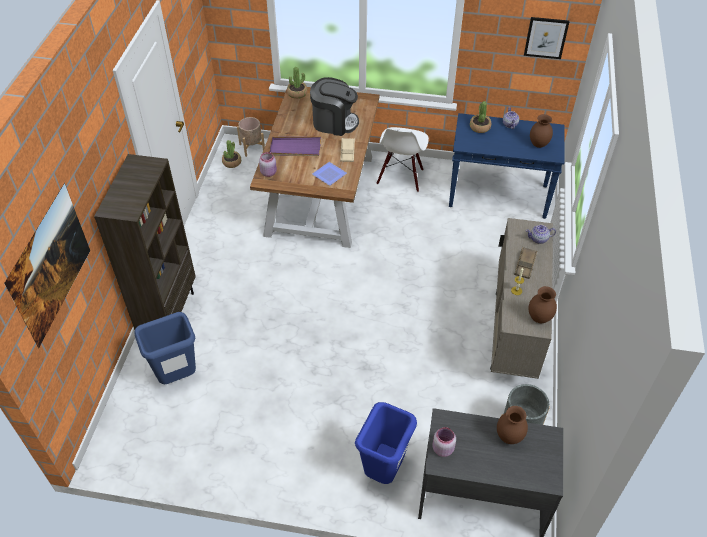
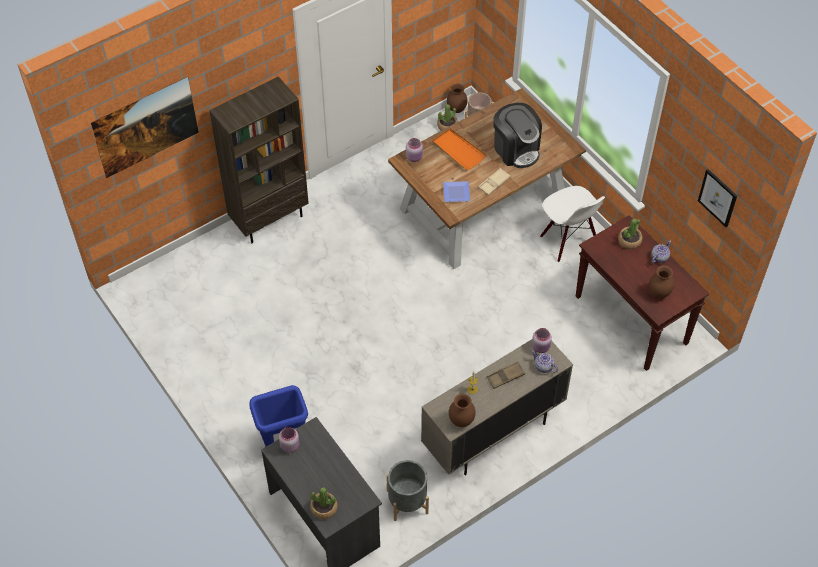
camera: 45 degrees right, 5 degrees up
blue trash can [134,312,196,384] -> none
purple tray [270,137,321,156] -> orange tray [432,128,486,170]
potted plant [287,67,307,99] -> potted plant moved to [310,488,337,519]
white chair [377,127,429,192] -> white chair turned 90 degrees counterclockwise [540,186,605,262]
blue console table [449,113,565,219] -> brown console table [576,215,709,371]
brown vase [497,406,528,444] -> brown vase moved to [447,84,468,113]
none -> pink jar [532,328,552,353]

